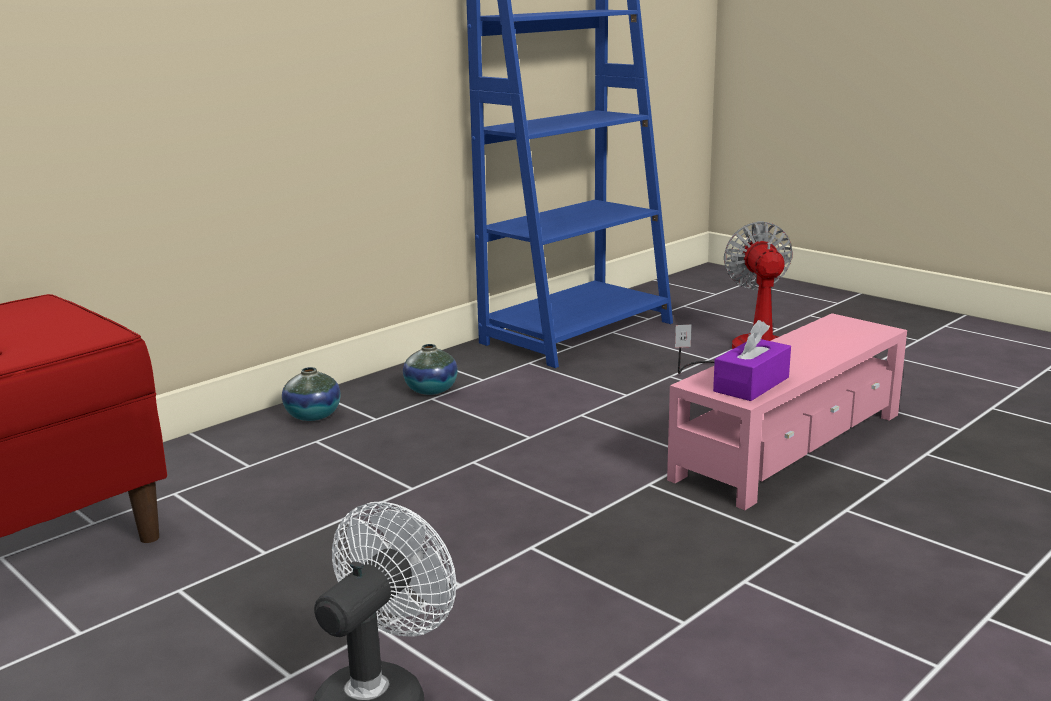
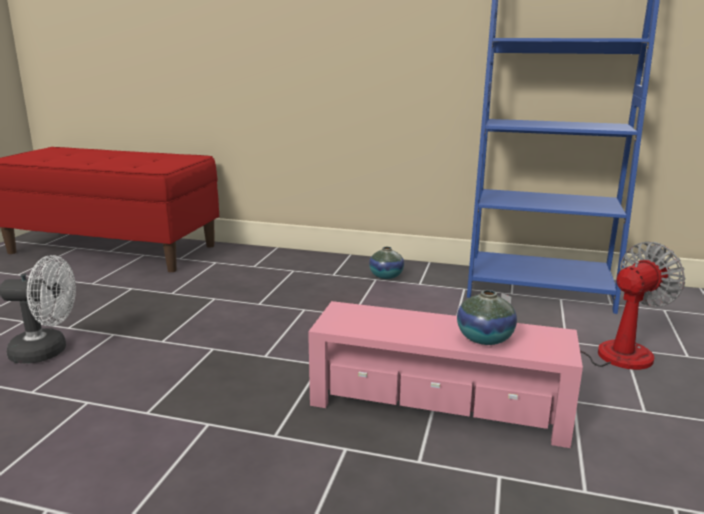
camera: 60 degrees right, 0 degrees up
vase [282,367,341,421] -> vase moved to [457,290,517,345]
purple tissue box [713,320,791,401] -> none

